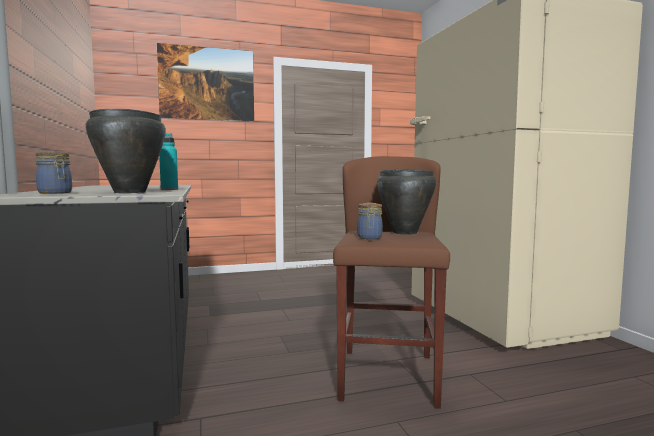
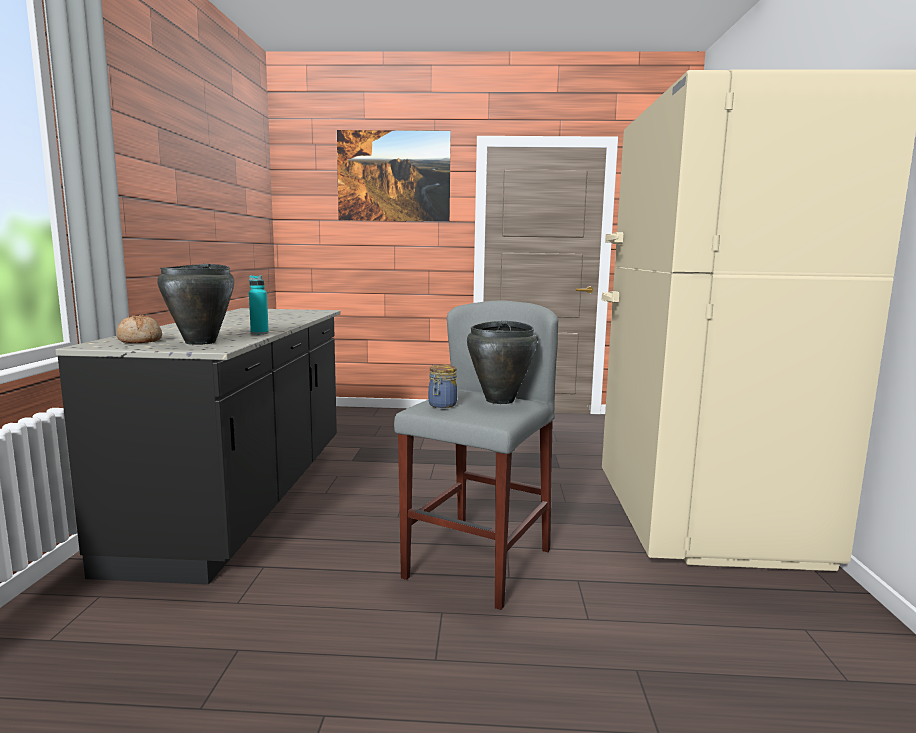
camera: 20 degrees right, 5 degrees up
jar [36,151,72,194] -> bread [117,315,162,343]
brown stool [333,156,450,409] -> grey stool [394,301,558,610]

